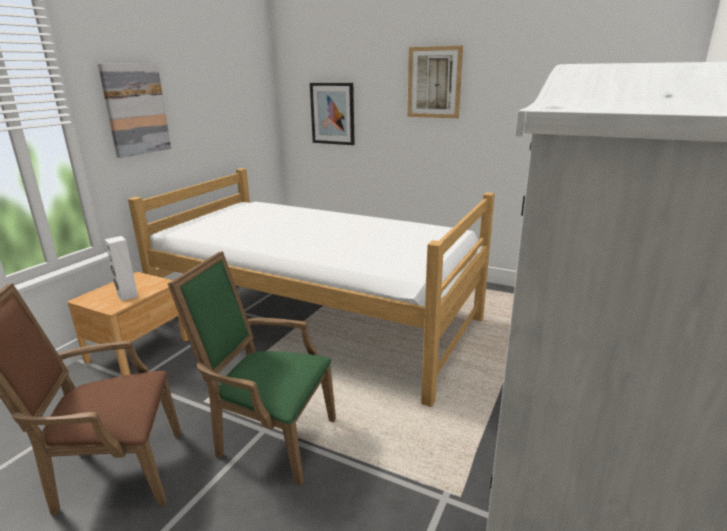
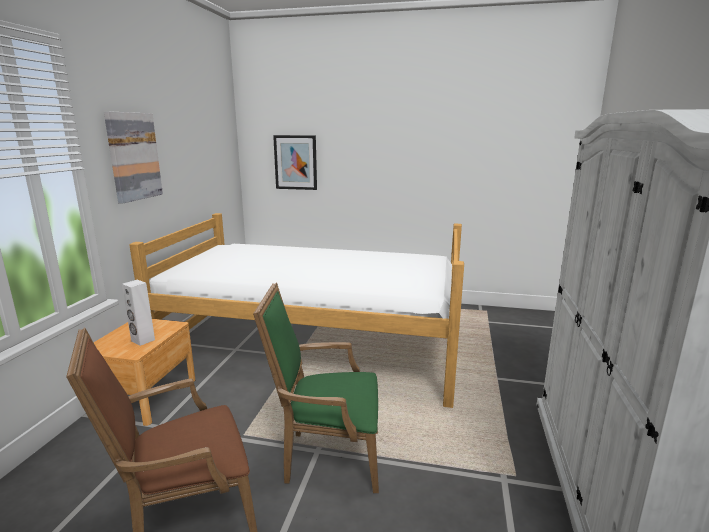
camera: 15 degrees left, 5 degrees down
picture [408,46,463,118] -> none

